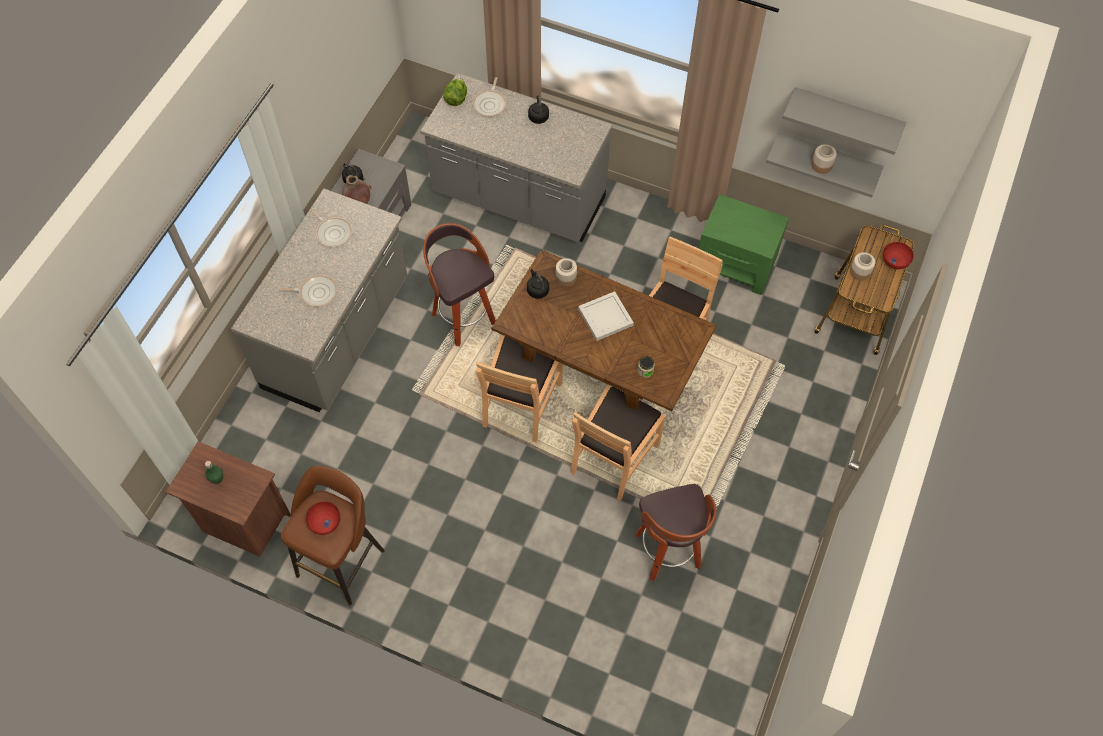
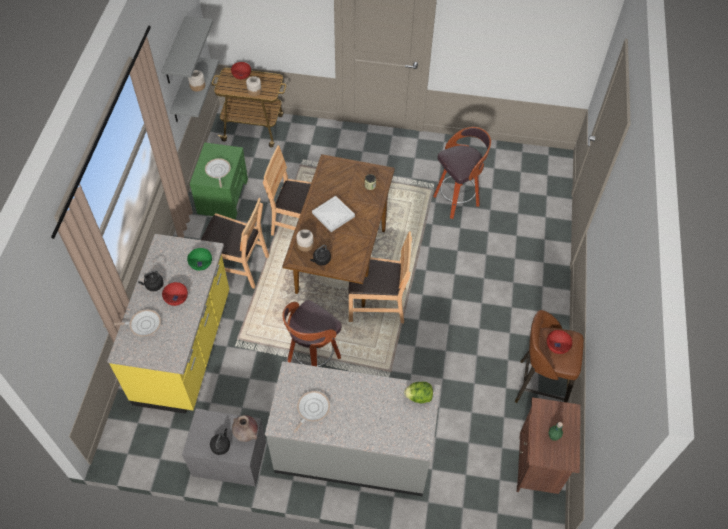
camera: 105 degrees left, 5 degrees down
frying pan [280,275,337,307] -> frying pan moved to [205,158,231,188]
grey counter [421,73,612,242] -> yellow counter [107,234,229,414]
lettuce [443,78,467,106] -> lettuce moved to [404,382,433,403]
brown chair [570,385,666,501] -> brown chair moved to [201,198,269,289]
none -> red bowl [162,282,188,306]
none -> green bowl [187,248,212,271]

